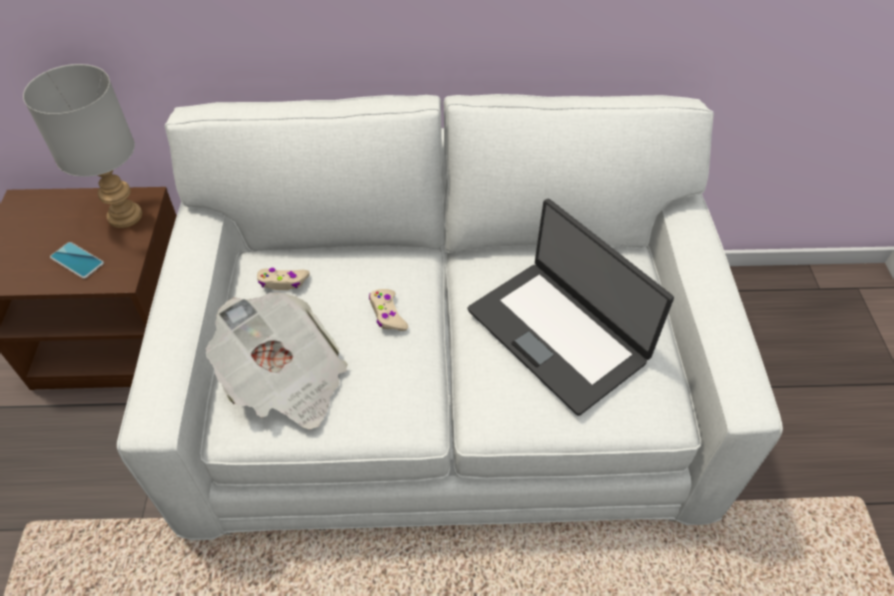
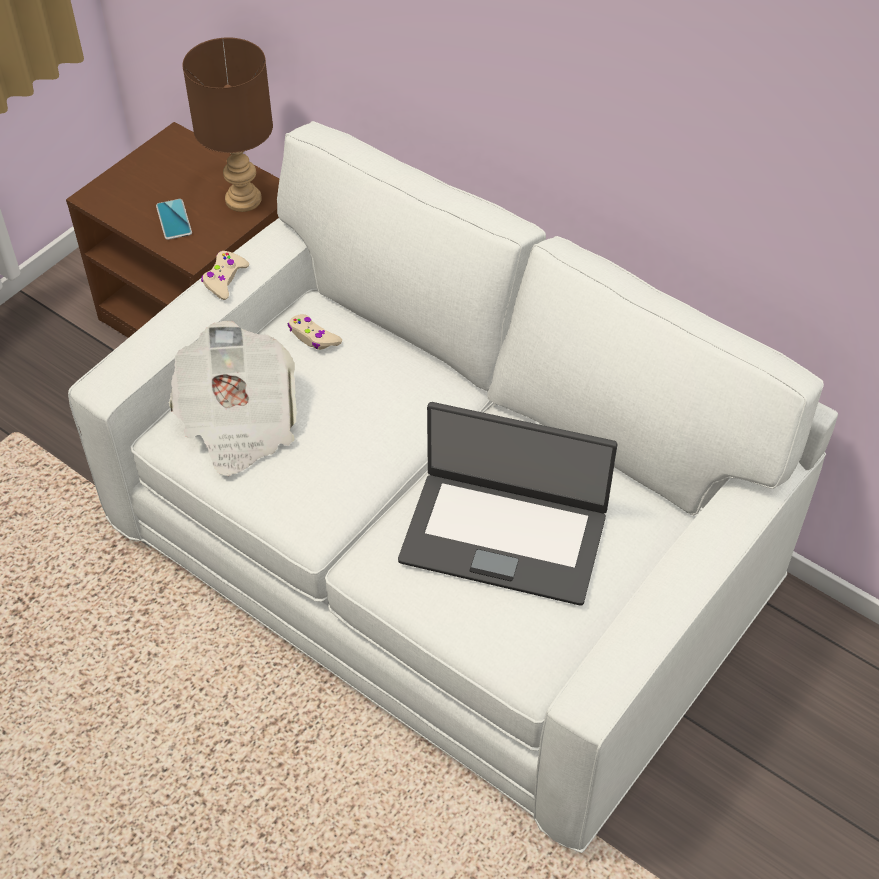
camera: 40 degrees right, 0 degrees up
grey table lamp [23,64,142,228] -> brown table lamp [182,37,273,212]
beige game controller [369,289,408,331] -> beige game controller moved to [201,251,249,300]
laptop [468,199,674,416] -> laptop turned 75 degrees counterclockwise [398,402,617,605]

